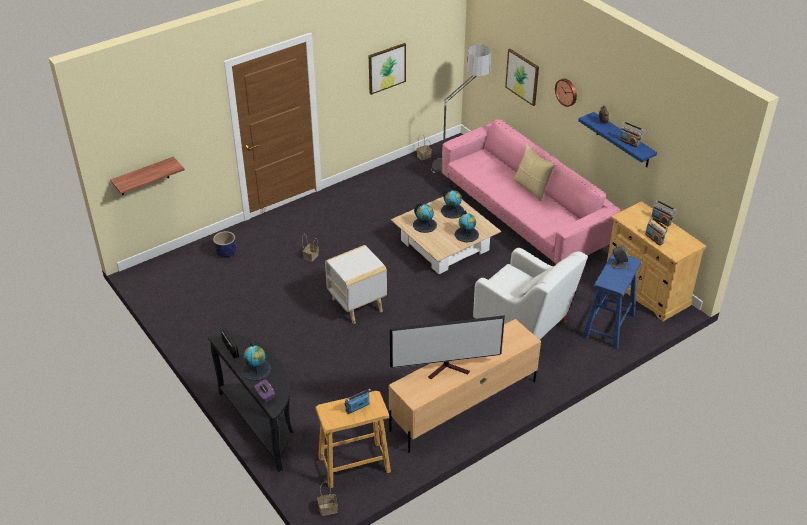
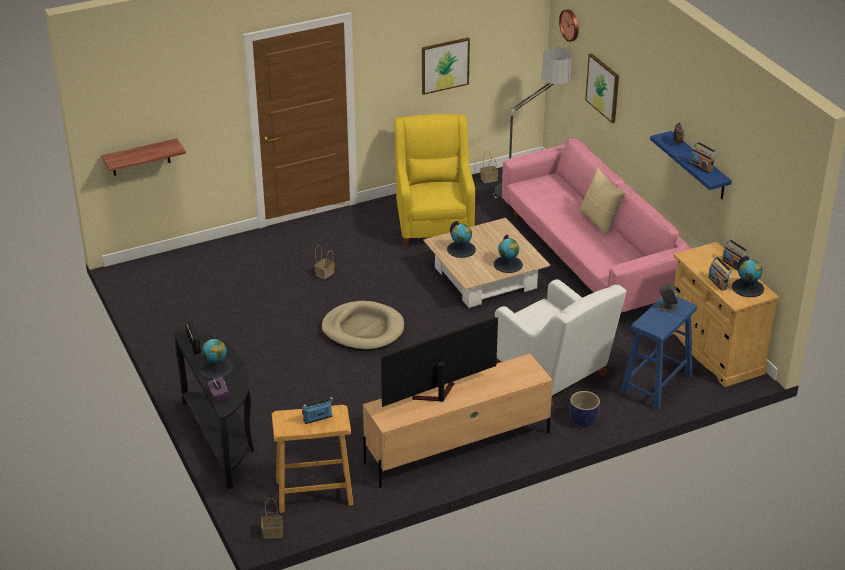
camera: 10 degrees right, 5 degrees down
planter [213,231,236,258] -> planter moved to [569,391,600,427]
white side table [325,245,387,324] -> beige dog bed [321,301,404,351]
television [390,315,505,379] -> television turned 150 degrees clockwise [381,317,498,407]
globe [441,188,464,219] -> globe moved to [732,256,764,297]
wall clock [555,79,577,107] -> wall clock moved to [559,9,579,42]
none -> yellow armchair [394,114,475,247]

